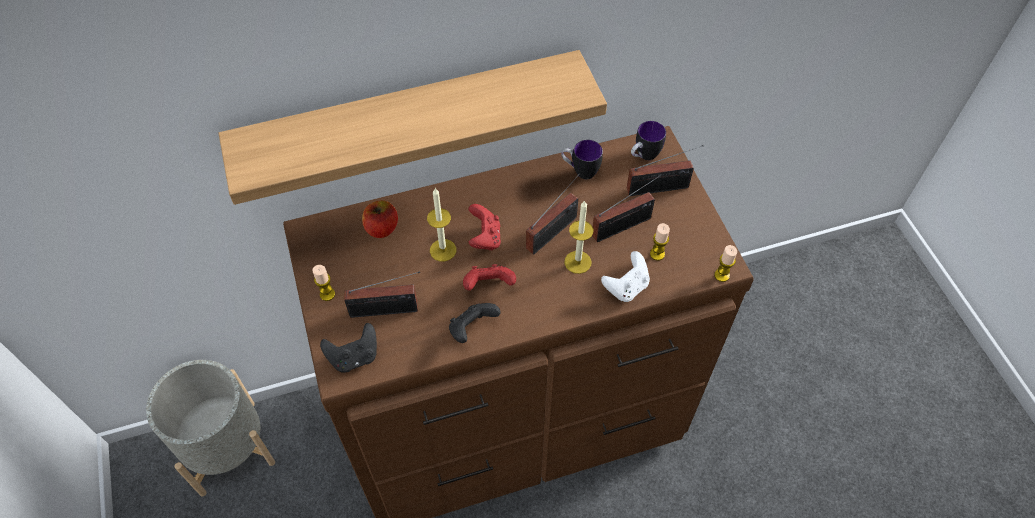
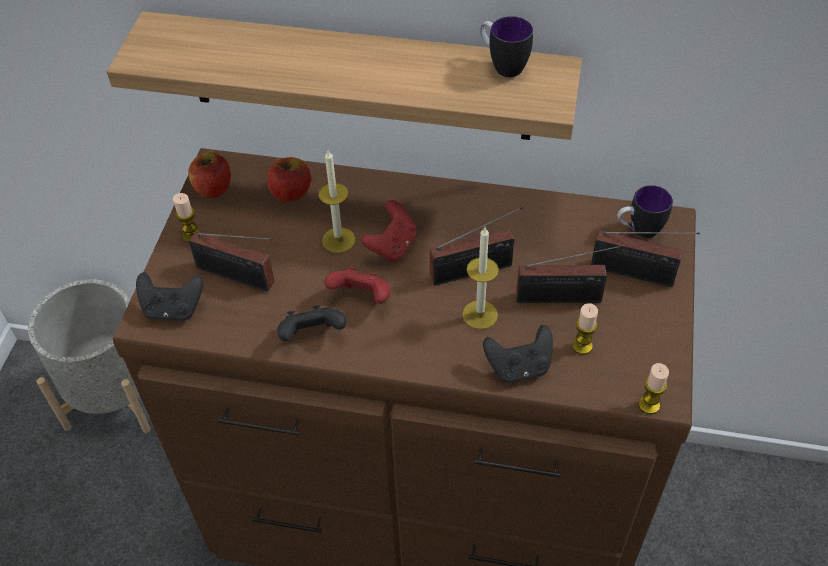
camera: 30 degrees right, 5 degrees down
mug [561,140,603,179] -> mug moved to [480,16,533,77]
white game controller [601,251,650,302] -> black game controller [483,325,553,383]
none -> apple [188,152,231,198]

